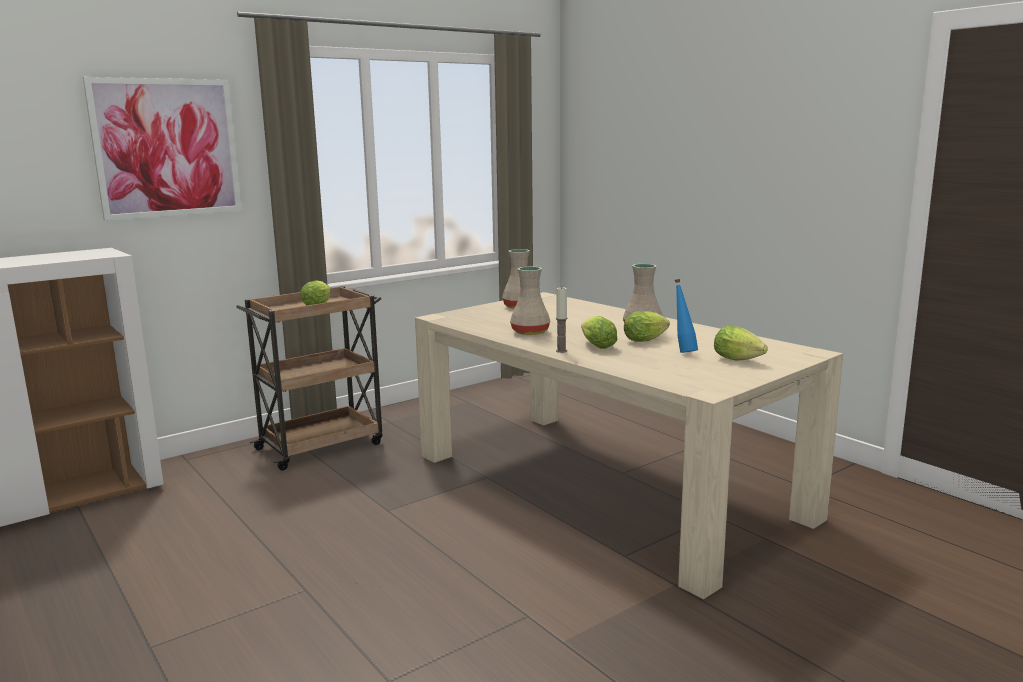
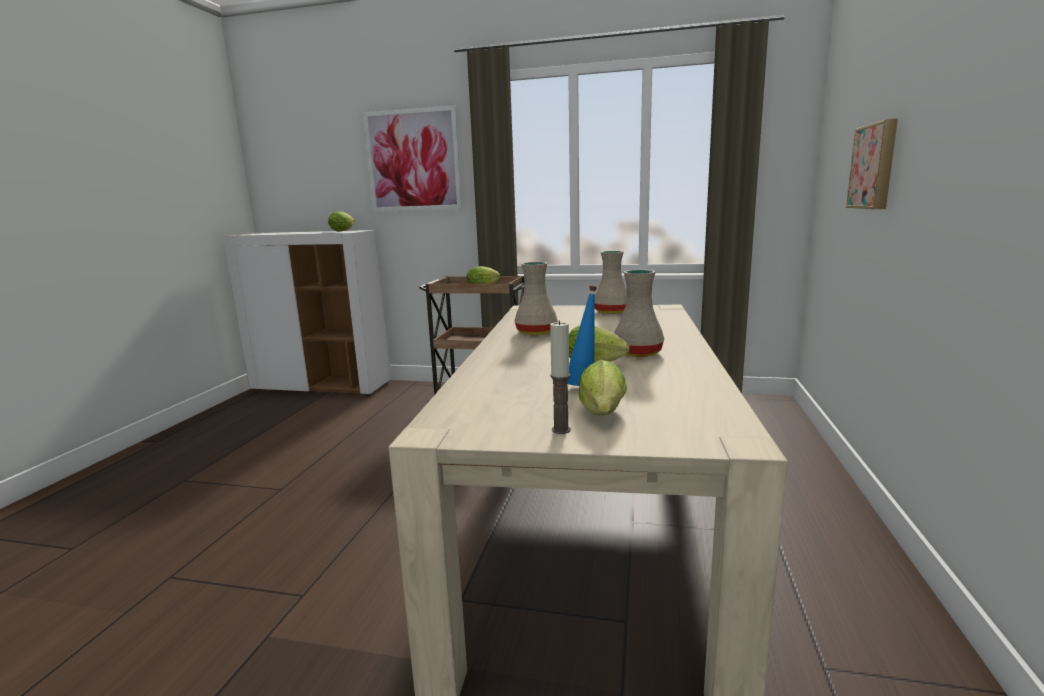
camera: 50 degrees right, 0 degrees up
candle [556,286,567,353] -> candle moved to [550,320,571,434]
lettuce [581,316,617,349] -> lettuce moved to [328,211,355,232]
none -> picture [846,119,898,209]

